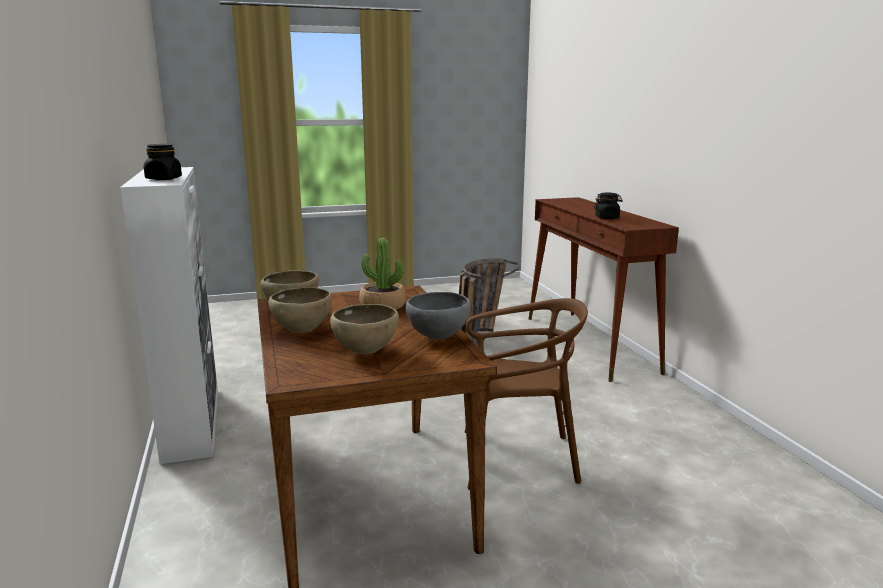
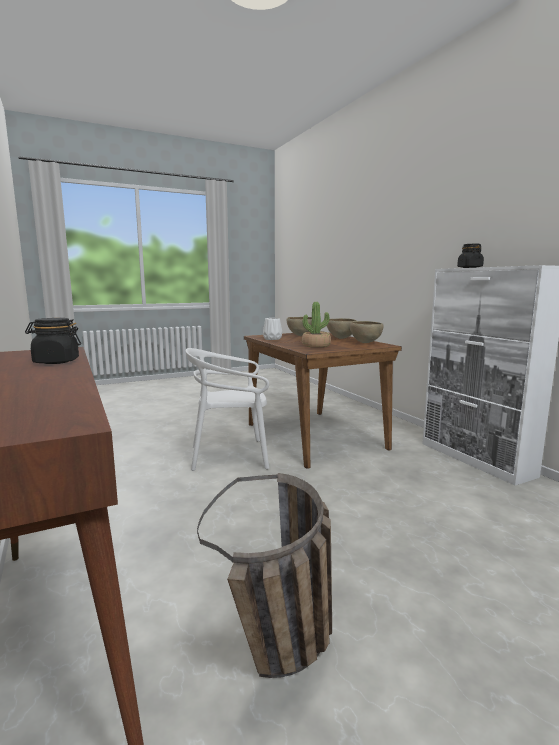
camera: 170 degrees right, 5 degrees down
grey bowl [406,292,471,339] -> white vase [263,318,282,340]
brown chair [465,298,588,490] -> white chair [185,348,269,471]

